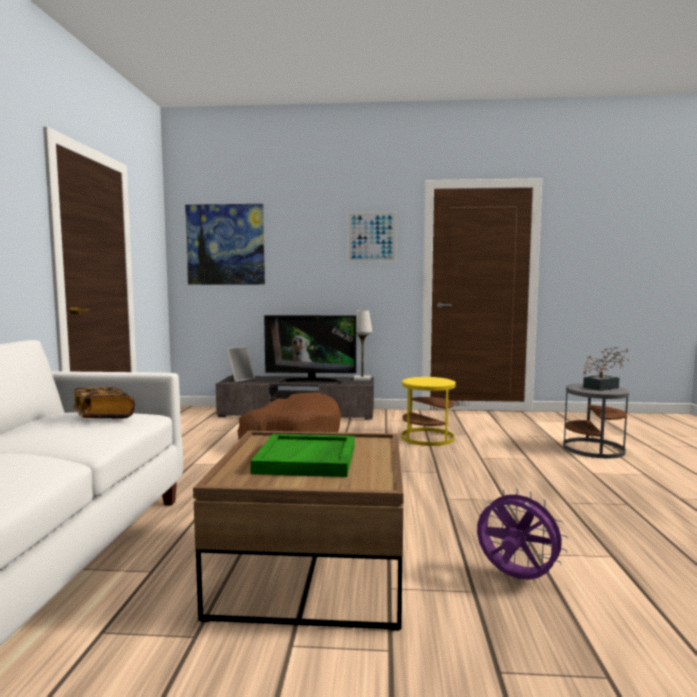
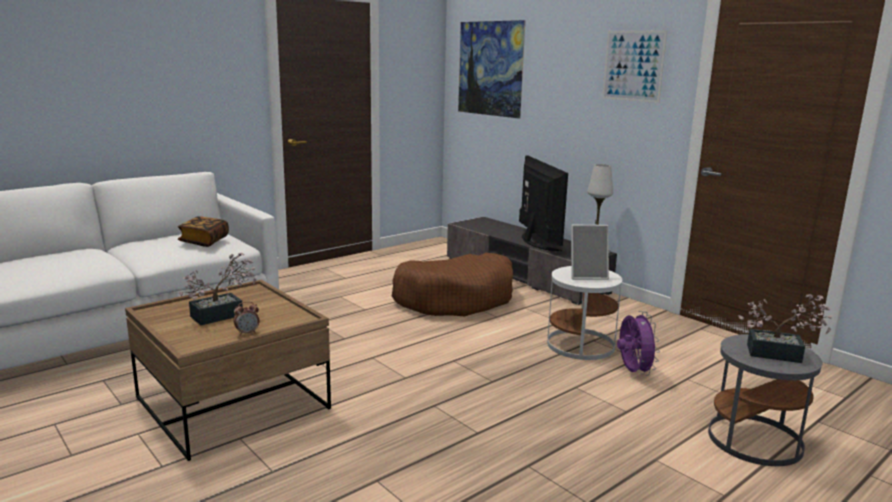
camera: 45 degrees right, 10 degrees up
picture frame [227,346,255,382] -> picture frame moved to [571,225,609,280]
green tray [250,434,354,477] -> potted plant [178,253,256,325]
television [264,315,356,383] -> television turned 150 degrees counterclockwise [519,155,568,251]
yellow side table [401,377,456,446] -> white side table [547,266,622,360]
purple fan [477,488,568,580] -> purple fan moved to [617,311,660,376]
none -> alarm clock [233,301,259,336]

